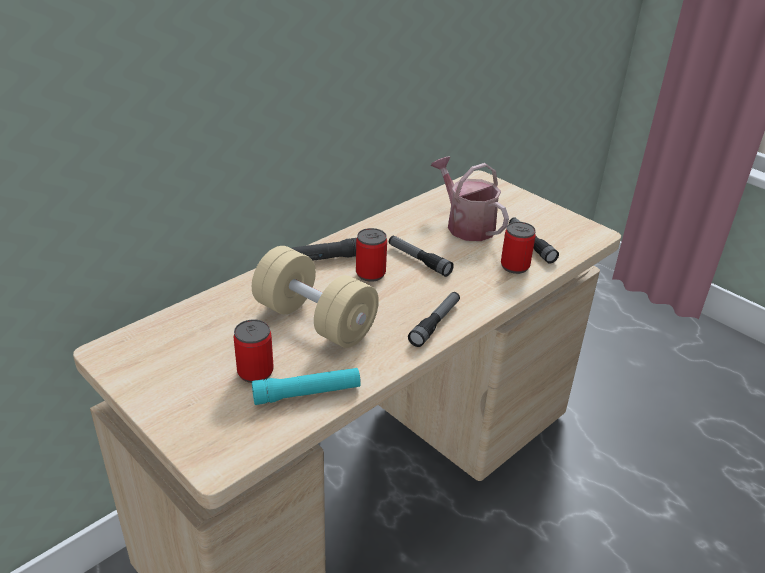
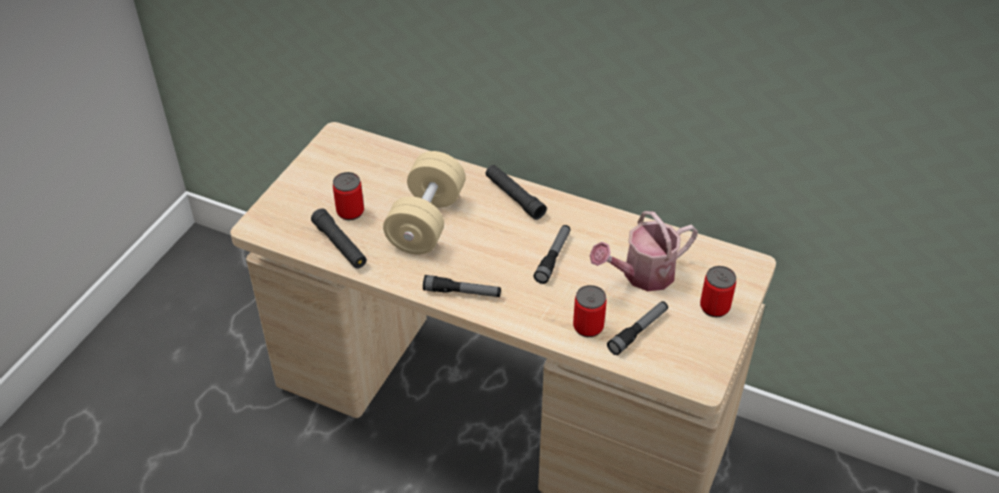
camera: 70 degrees right, 10 degrees up
turquoise flashlight [252,368,361,405] -> black flashlight [311,208,367,269]
can [356,228,387,282] -> can moved to [700,266,736,317]
watering can [431,157,509,241] -> watering can turned 150 degrees counterclockwise [589,211,698,291]

